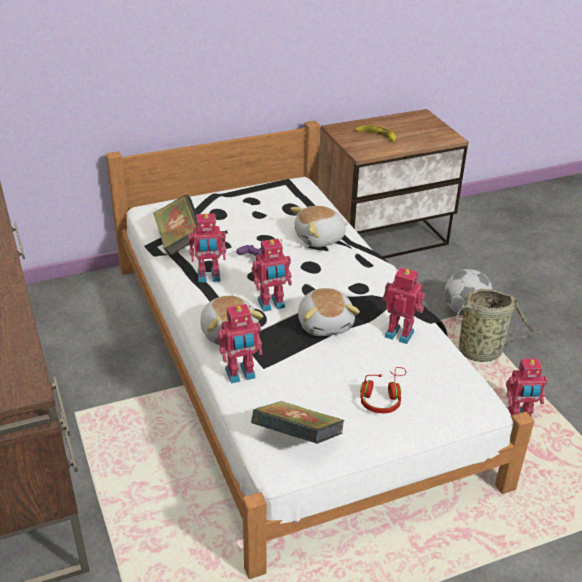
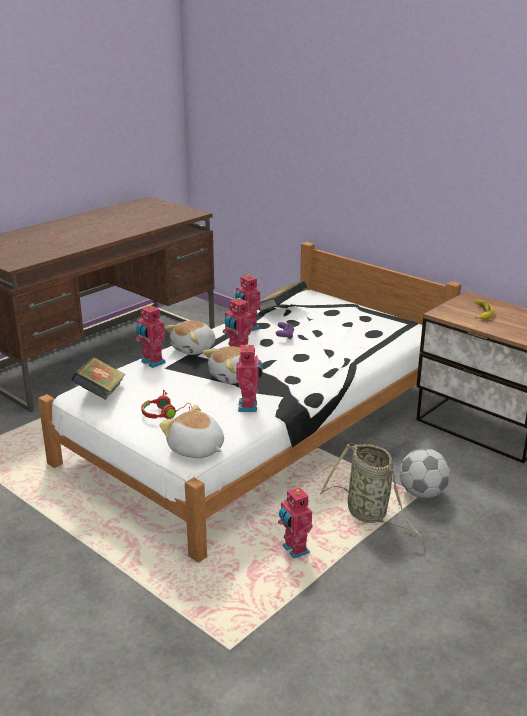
camera: 65 degrees right, 10 degrees down
plush toy [290,206,349,247] -> plush toy moved to [159,405,224,458]

